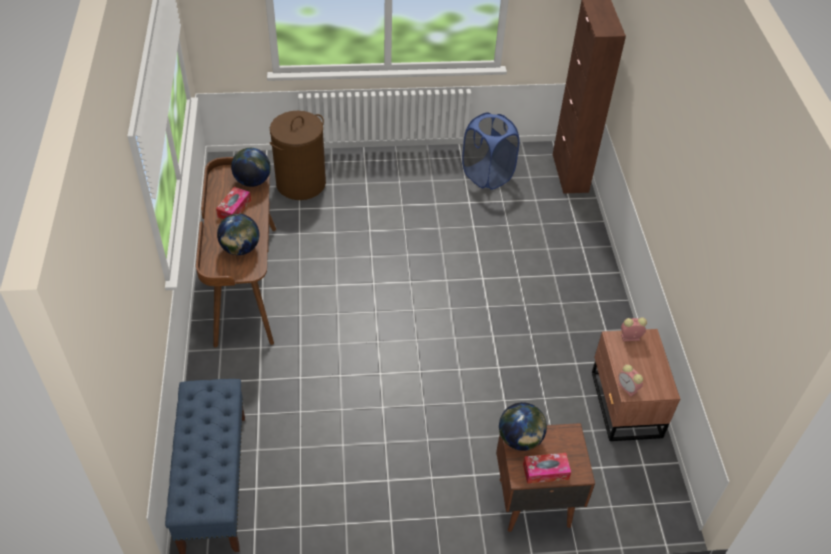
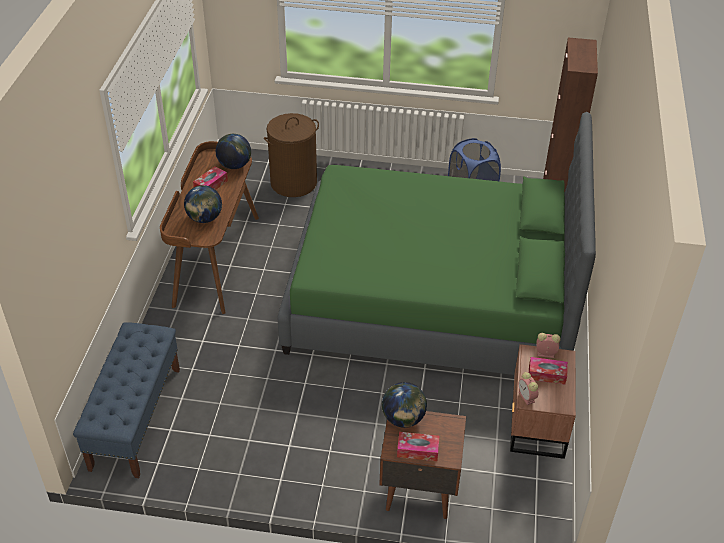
camera: 15 degrees right, 5 degrees down
none -> green bed [278,112,596,375]
none -> tissue box [529,357,568,384]

